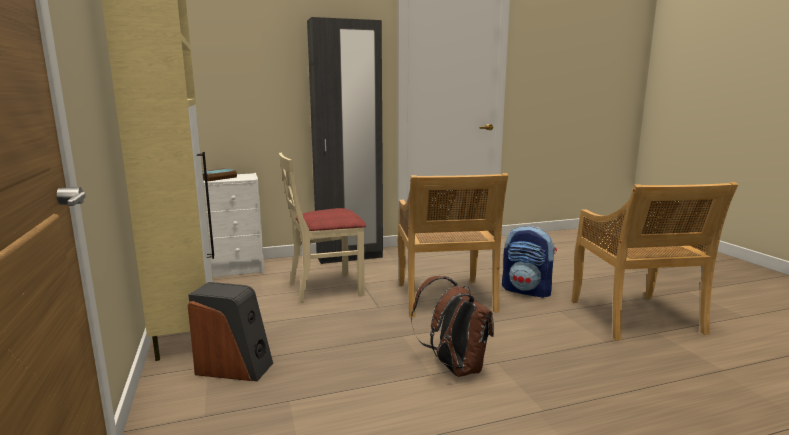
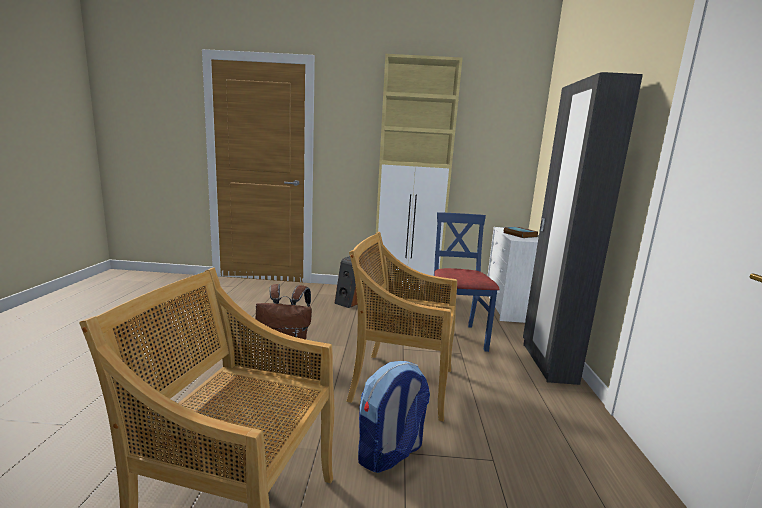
camera: 110 degrees right, 0 degrees up
beige chair [279,152,366,303] -> blue chair [434,212,500,352]

